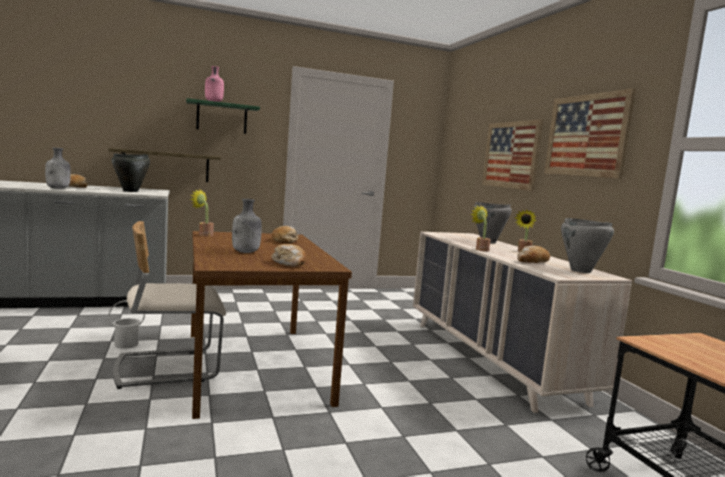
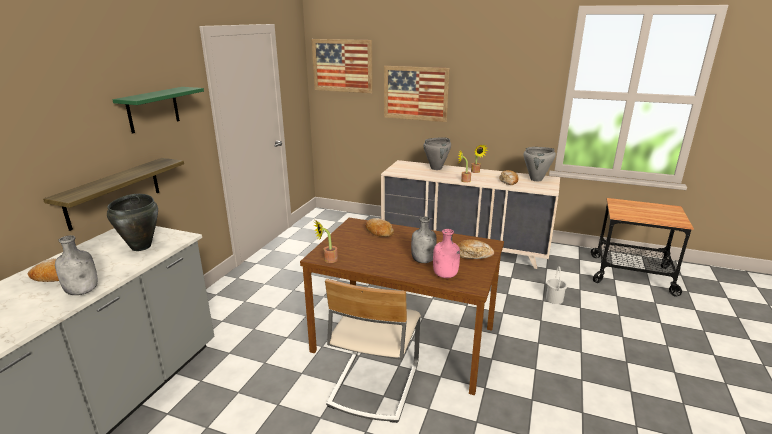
camera: 50 degrees left, 15 degrees up
white bucket [108,300,145,349] -> white bucket moved to [546,267,568,304]
pink bottle [205,66,224,102] -> pink bottle moved to [433,229,460,278]
picture [544,89,636,179] -> picture moved to [312,39,373,93]

